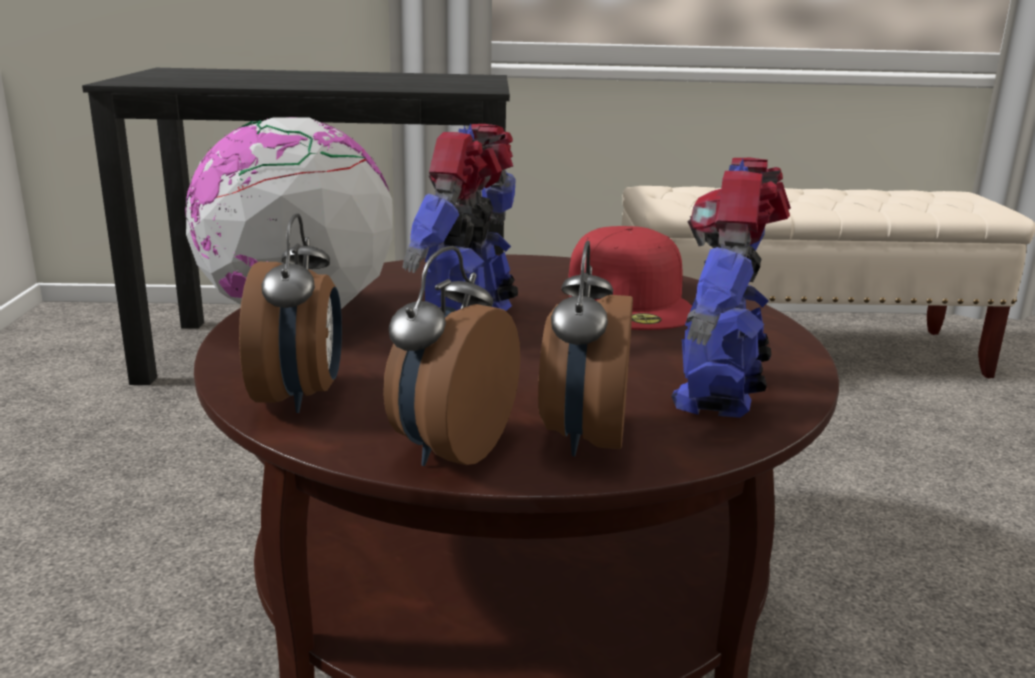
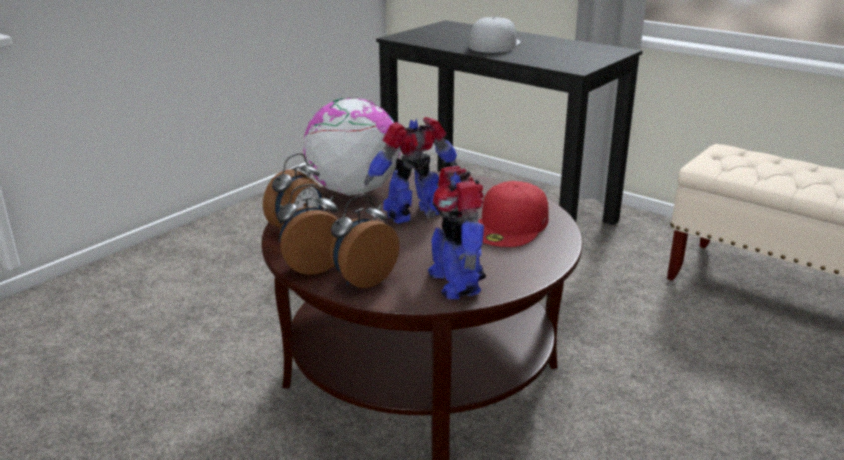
camera: 40 degrees right, 5 degrees up
toy robot [671,158,791,418] -> toy robot turned 75 degrees counterclockwise [426,166,486,299]
none -> white cap [469,17,521,53]

